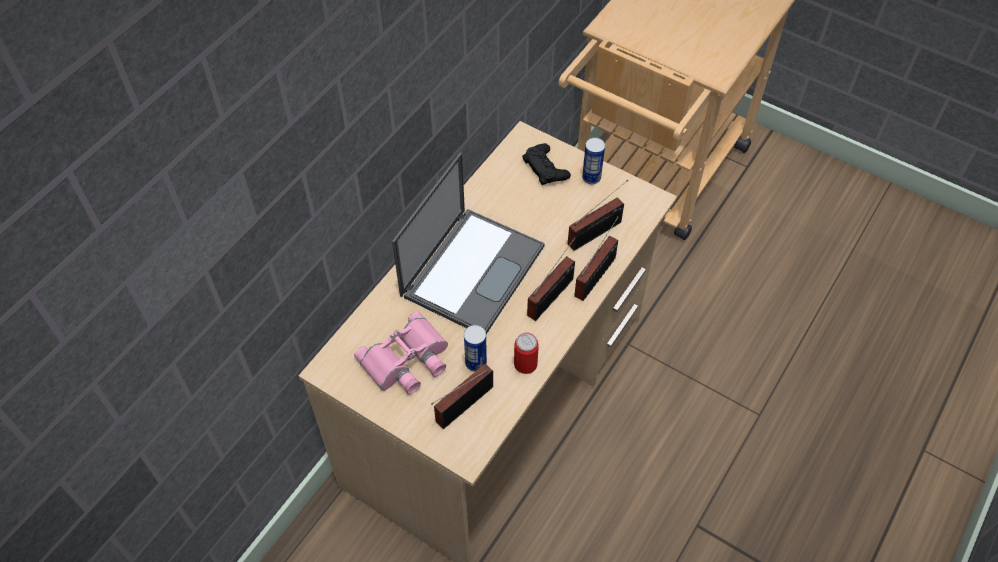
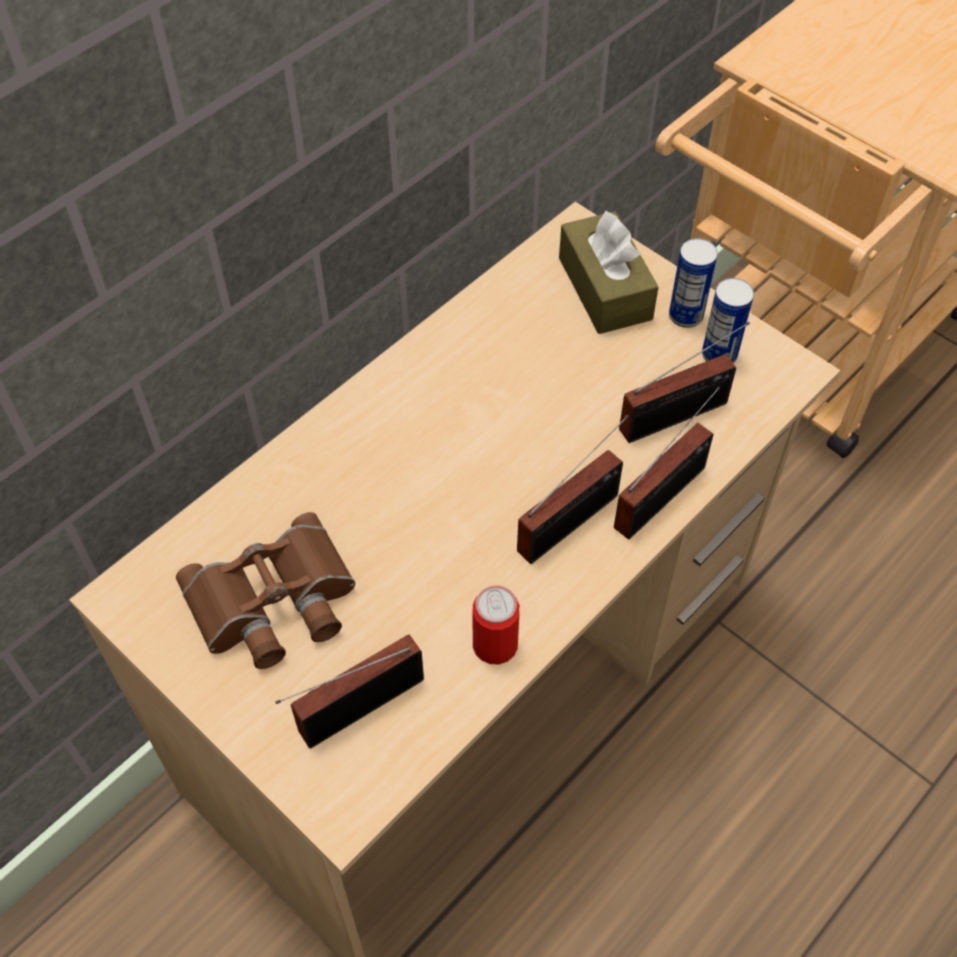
camera: 10 degrees right, 0 degrees up
pink binoculars [354,311,448,394] -> brown binoculars [176,512,355,669]
laptop [392,152,545,334] -> none
can [464,325,487,372] -> can moved to [702,278,754,363]
black game controller [522,143,571,185] -> brown tissue box [559,211,659,334]

